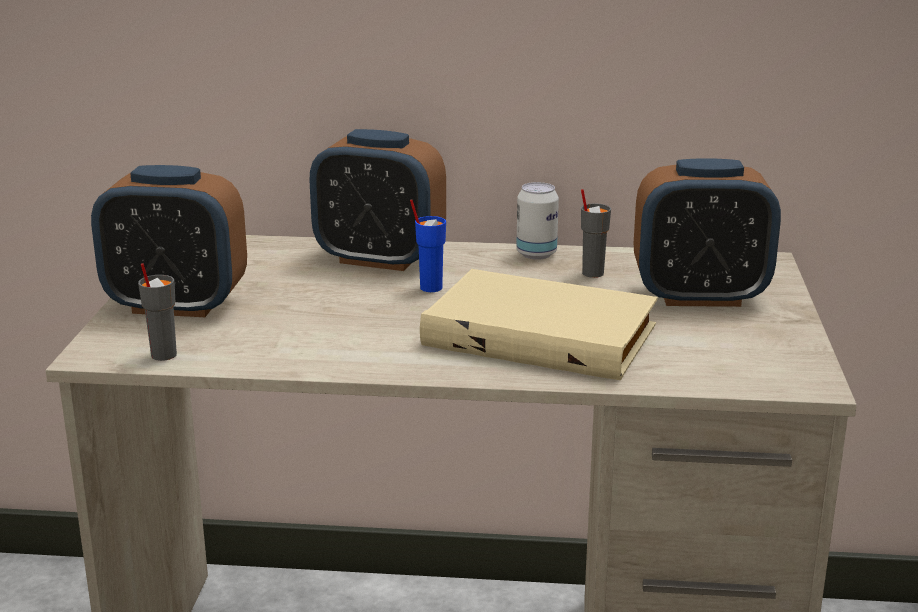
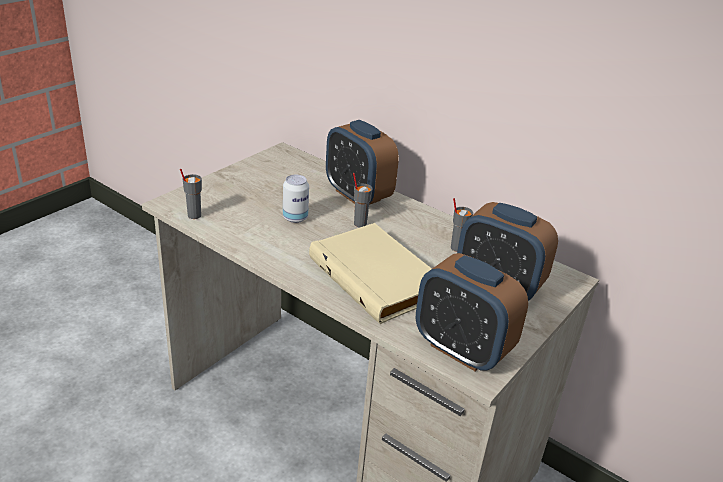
camera: 30 degrees right, 10 degrees up
alarm clock [91,165,247,317] -> alarm clock moved to [416,253,528,371]
blue cup [410,199,446,292] -> grey cup [353,173,372,228]
can [516,182,559,260] -> can moved to [283,175,309,223]

